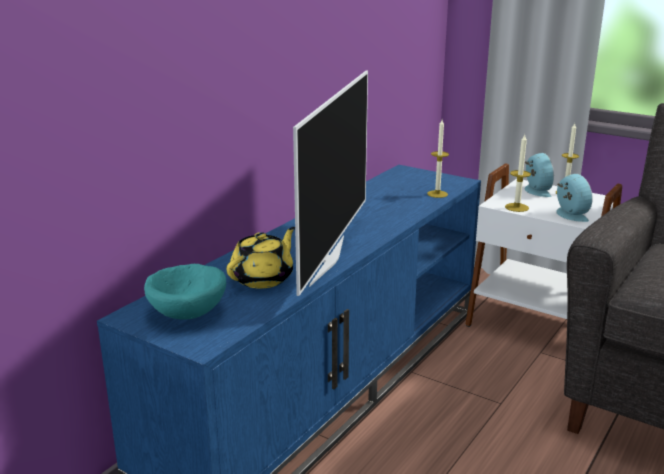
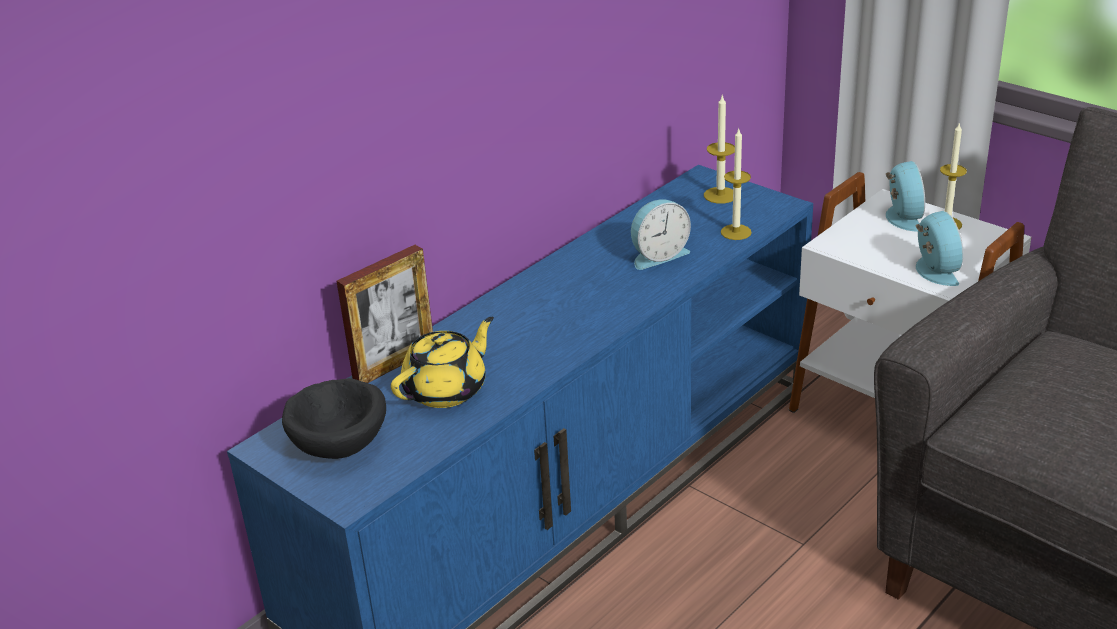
camera: 10 degrees right, 10 degrees up
turquoise bowl [144,264,226,319] -> black bowl [282,378,386,459]
television [293,70,368,296] -> none
candle [505,134,531,212] -> candle moved to [704,94,735,204]
none -> picture frame [337,245,433,383]
none -> alarm clock [631,199,691,270]

